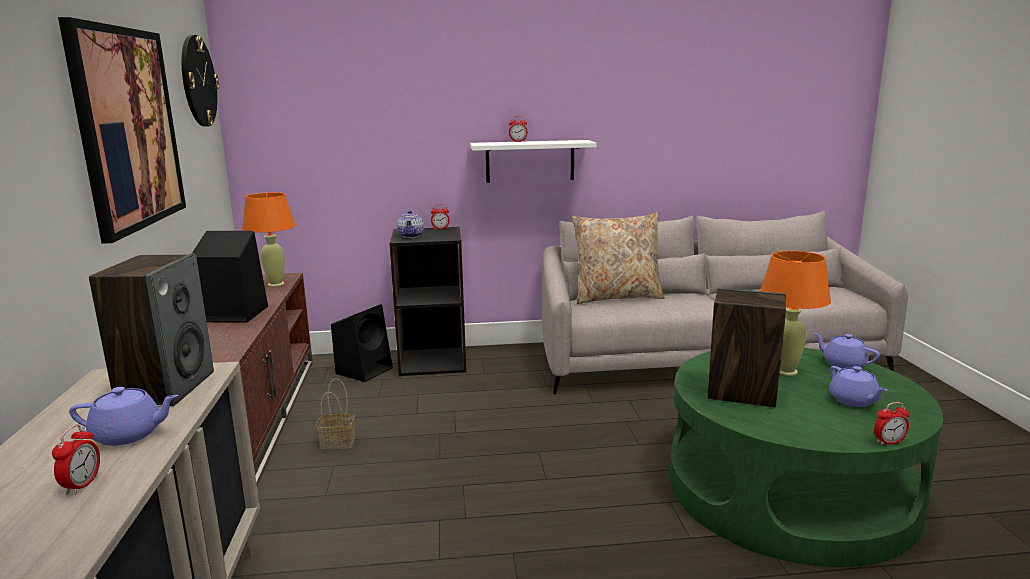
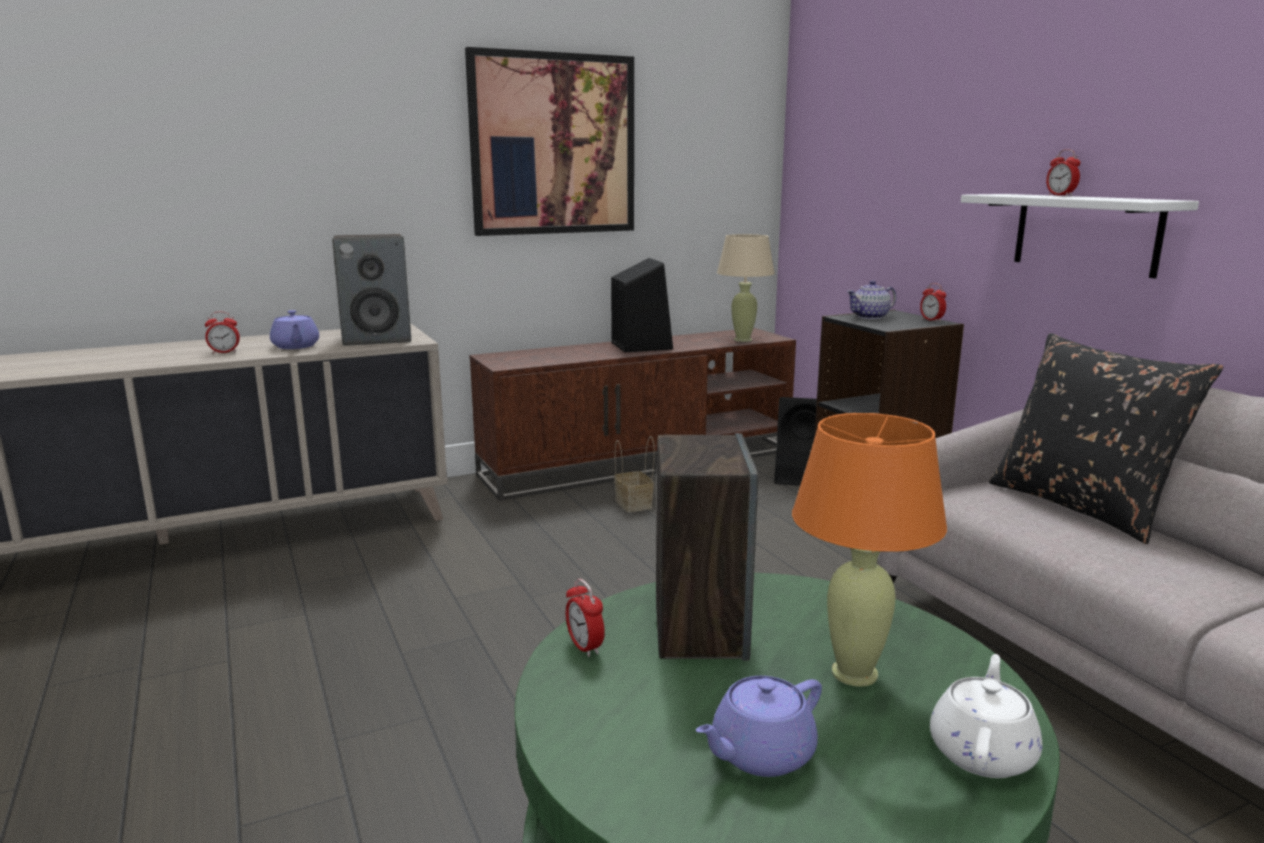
camera: 70 degrees right, 0 degrees up
wall clock [182,35,219,127] -> none
orange table lamp [242,192,295,287] -> beige table lamp [717,234,775,342]
beige pillow [572,212,665,304] -> black pillow [989,333,1224,544]
purple teapot [813,333,880,368] -> white teapot [930,654,1042,778]
alarm clock [874,402,909,446] -> alarm clock moved to [566,579,605,657]

